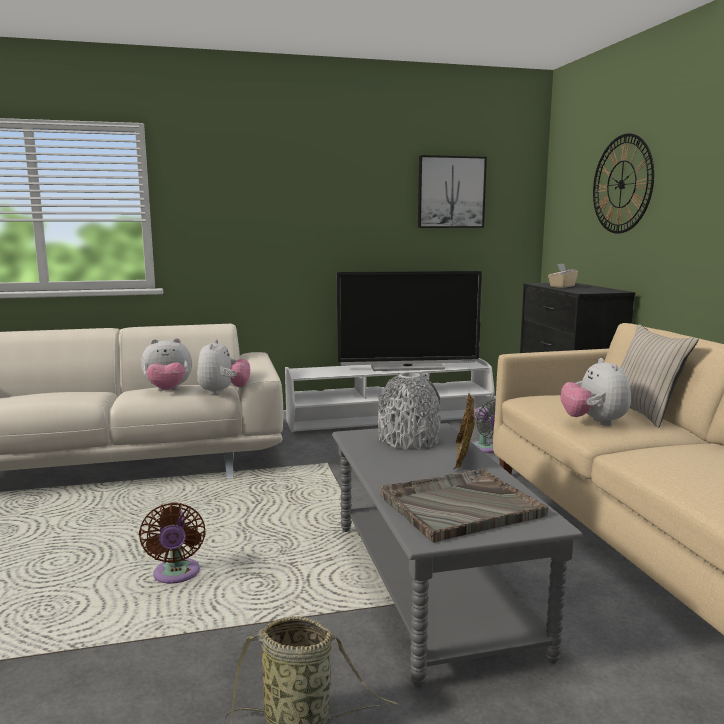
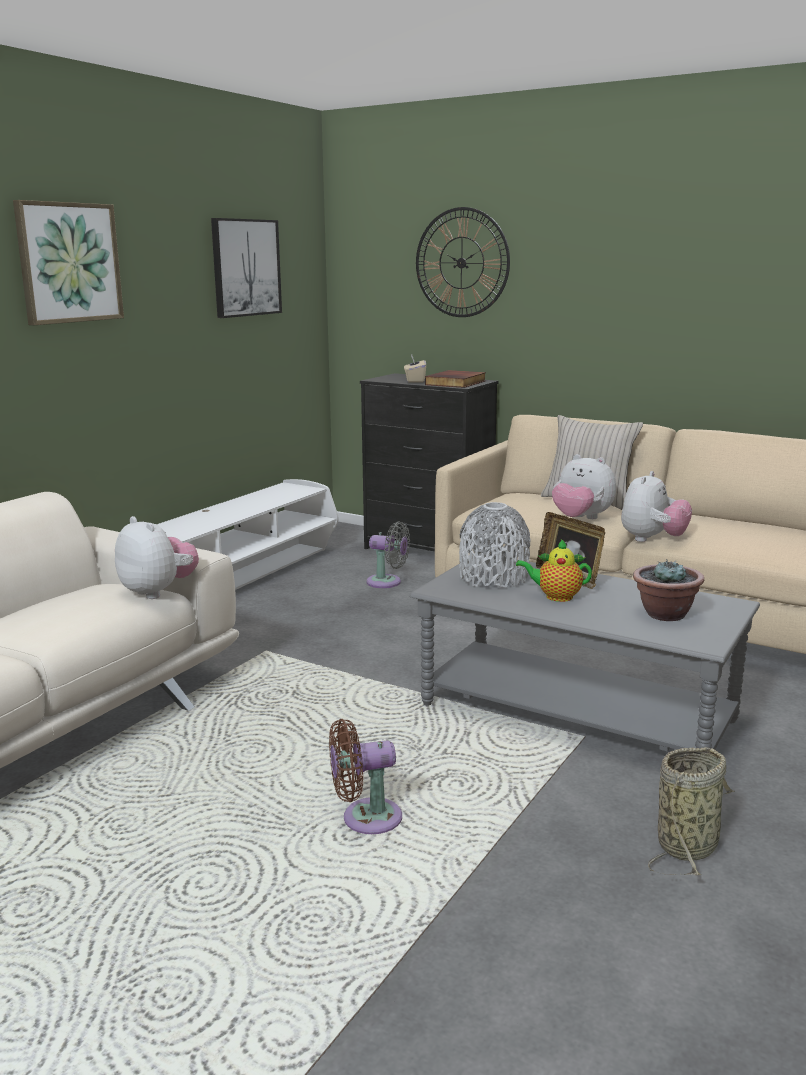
camera: 45 degrees left, 5 degrees up
brown fan [139,502,206,584] -> brown fan turned 135 degrees clockwise [329,719,402,834]
plush toy [141,338,192,391] -> plush toy moved to [621,471,692,542]
television [337,271,482,371] -> none
grey tray [380,469,548,543] -> potted plant [633,559,704,621]
none -> picture [13,200,124,325]
none -> book [425,370,486,388]
none -> teapot [516,539,592,602]

